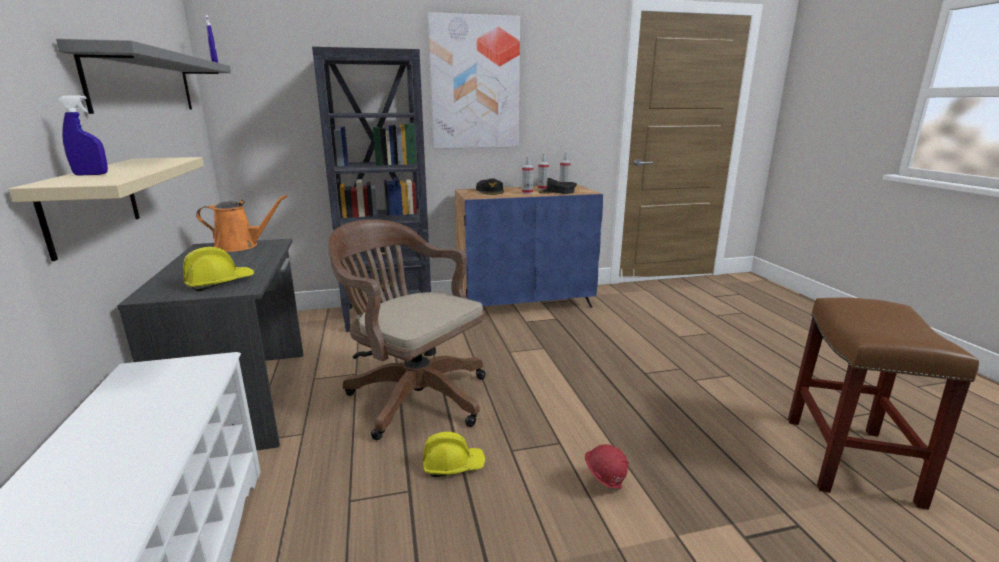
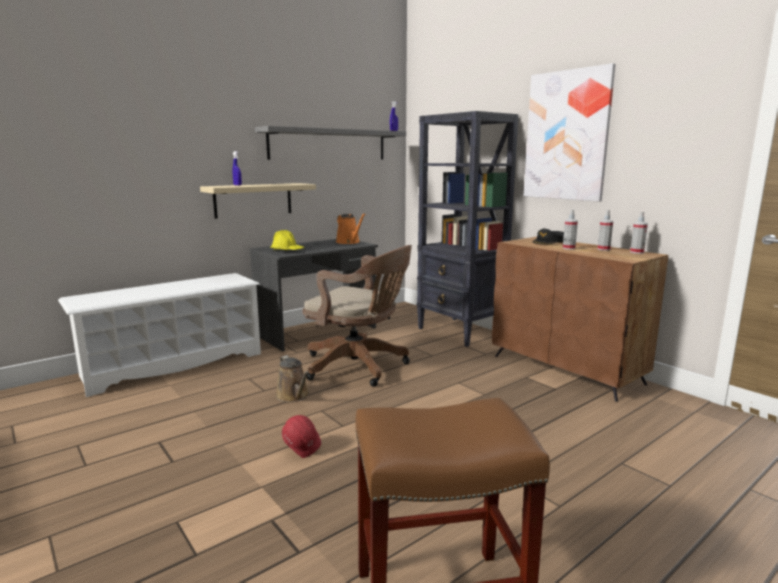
camera: 65 degrees right, 5 degrees down
brown office chair [328,219,486,440] -> brown office chair turned 105 degrees clockwise [303,245,412,387]
yellow hard hat [423,432,485,477] -> brown watering can [276,355,309,402]
blue cabinet [455,185,603,308] -> brown cabinet [492,237,668,402]
black cap [539,178,577,194] -> none

